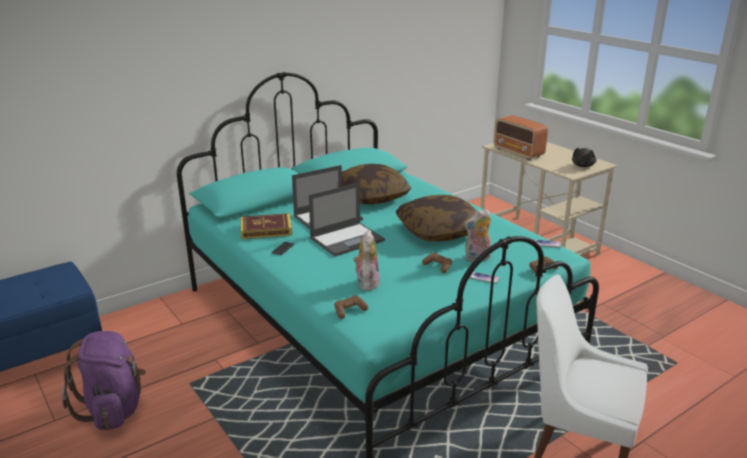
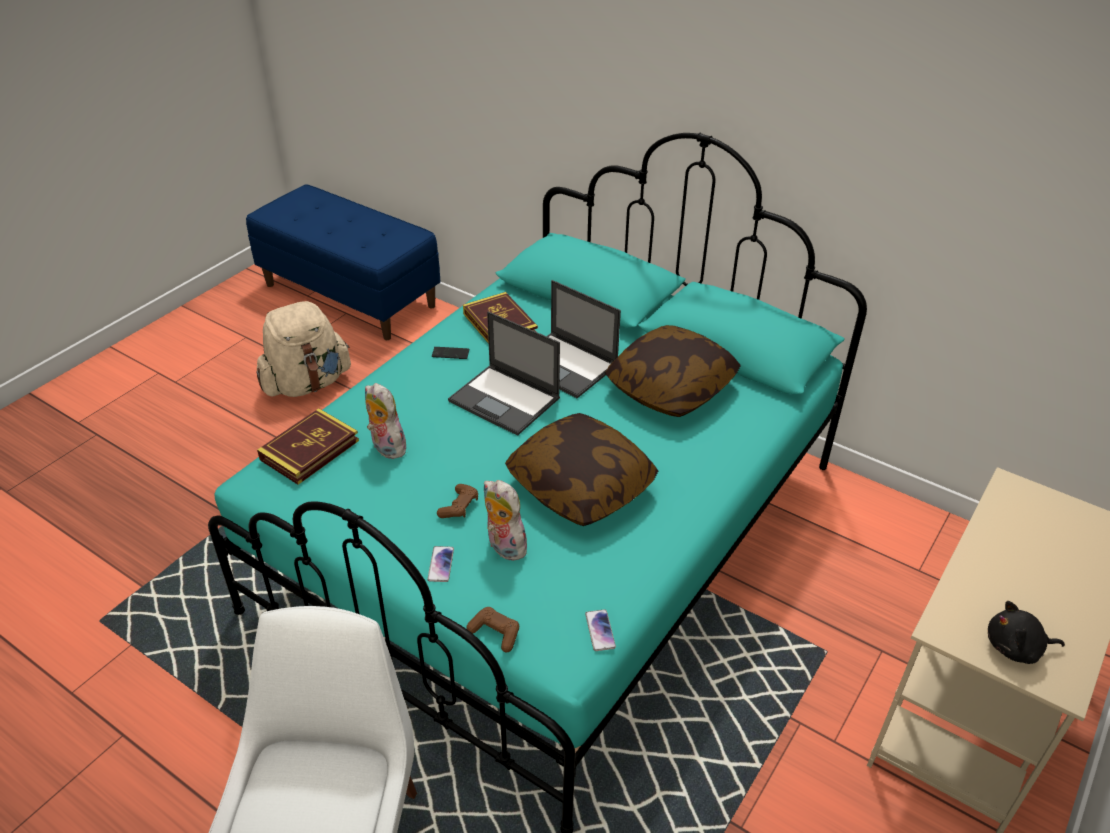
camera: 70 degrees right, 15 degrees up
purple backpack [62,331,146,430] -> beige backpack [257,301,351,397]
brown game controller [334,296,368,319] -> book [257,408,359,485]
plush toy [353,231,380,291] -> plush toy turned 120 degrees counterclockwise [365,383,406,459]
radio [494,115,548,160] -> none

